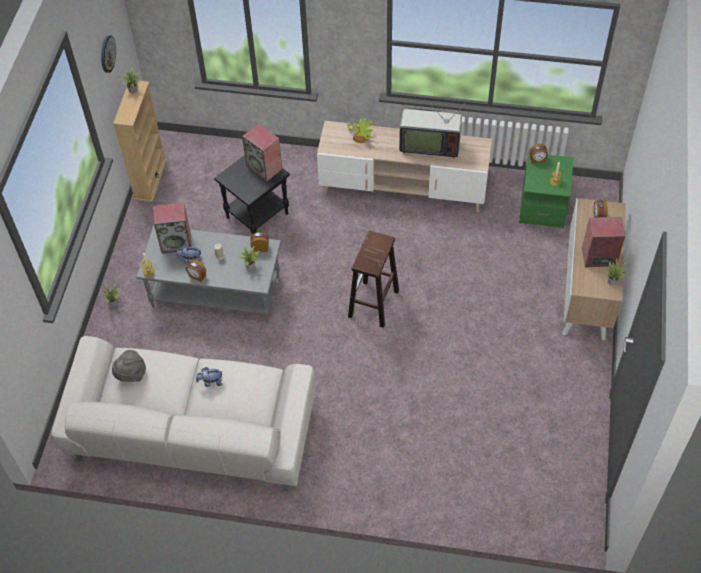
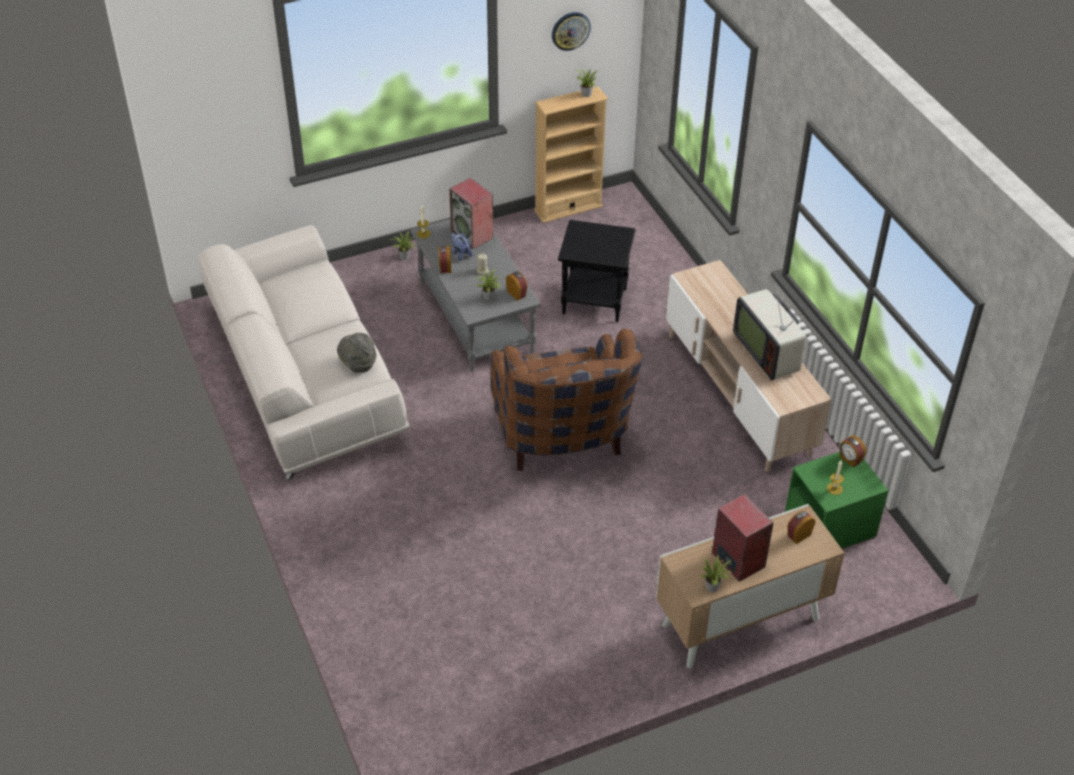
camera: 55 degrees right, 10 degrees down
grey hat [112,350,146,382] -> grey hat moved to [337,333,376,372]
plush toy [196,367,223,387] -> none
speaker [242,124,282,182] -> none
potted plant [347,118,374,143] -> none
brown stool [348,230,399,328] -> brown armchair [491,329,642,471]

